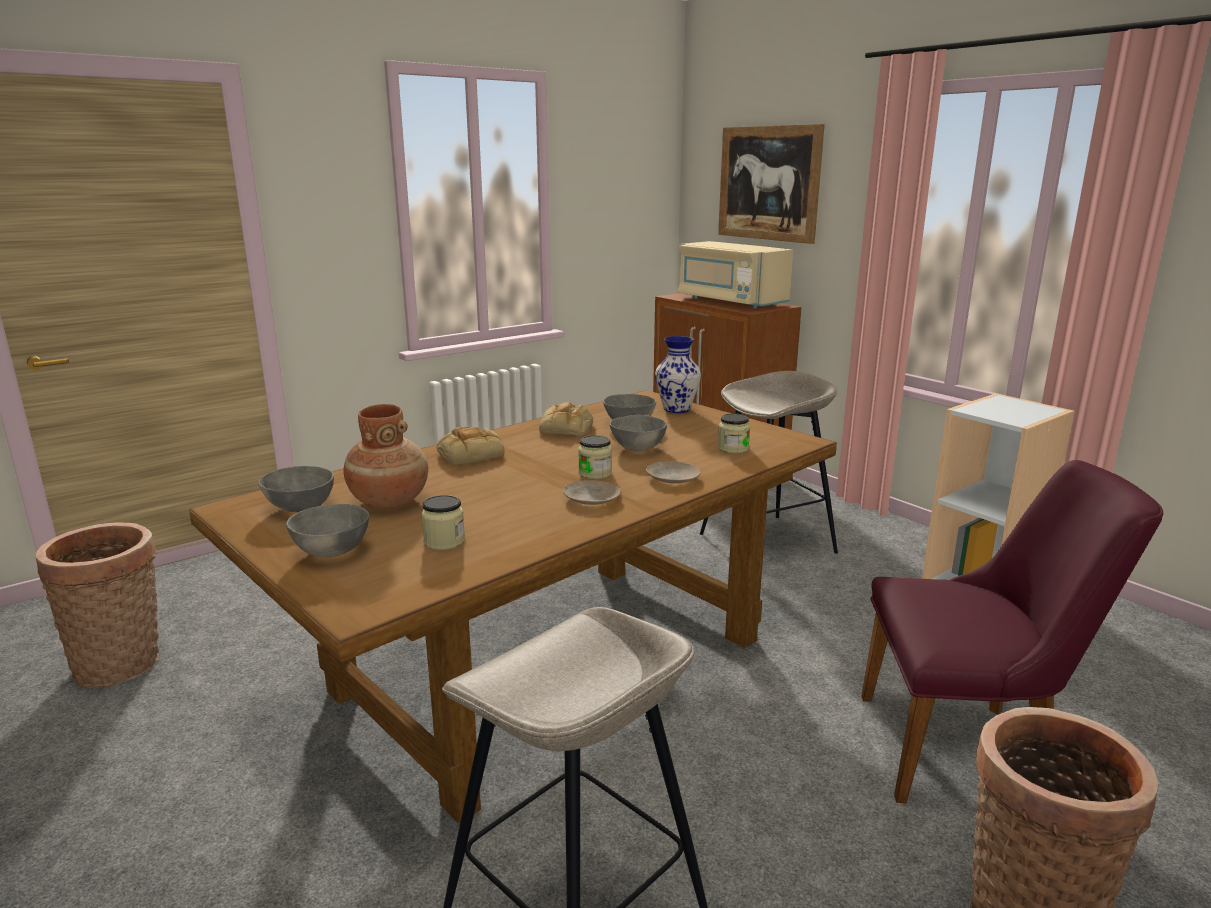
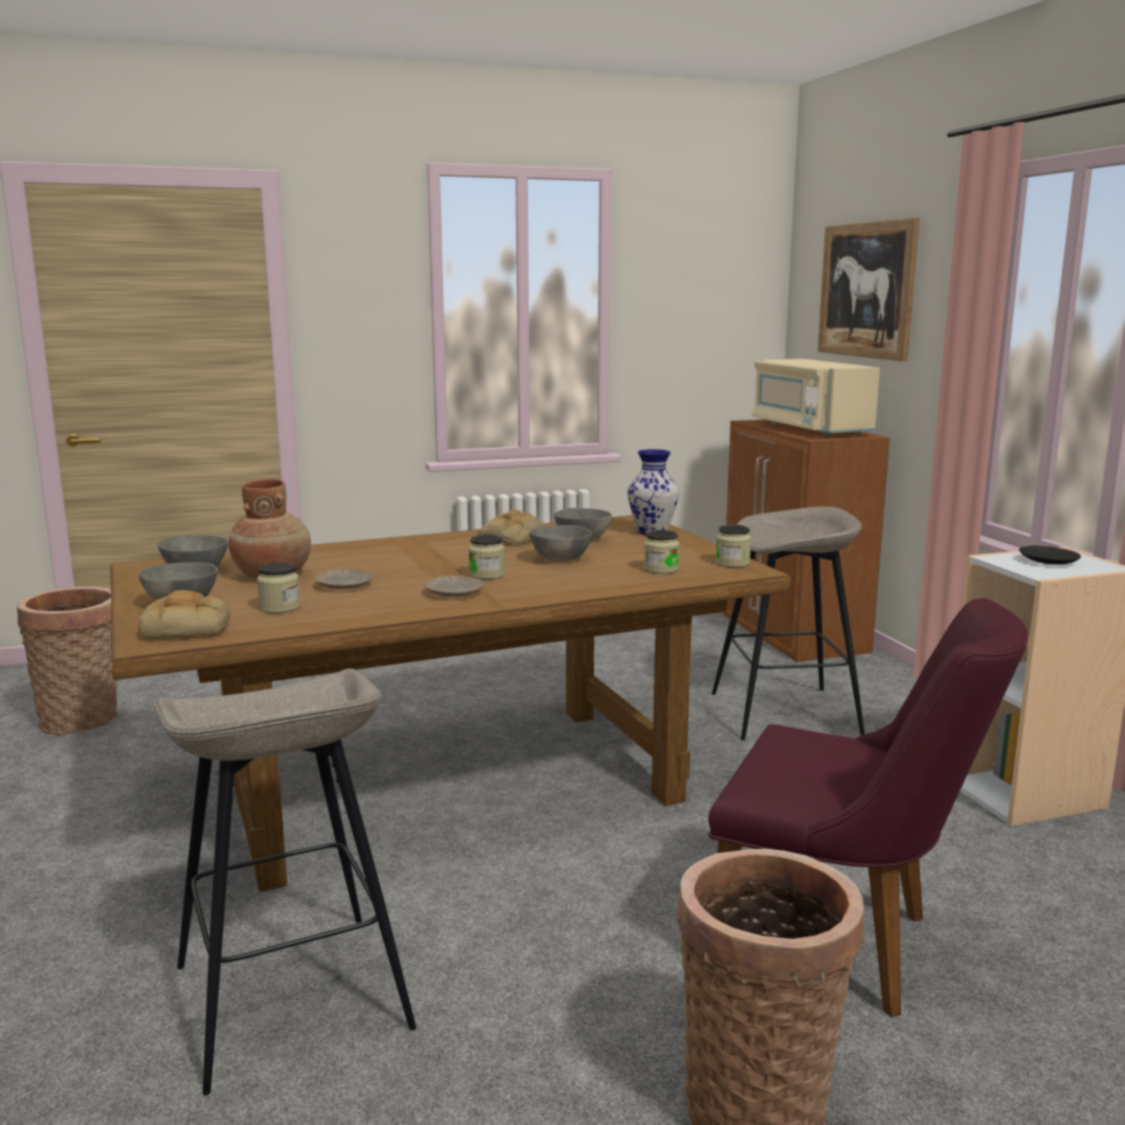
camera: 20 degrees right, 5 degrees down
bread [437,427,505,465] -> bread moved to [138,590,230,639]
beige plate [646,461,701,483] -> beige plate moved to [314,569,374,589]
none -> jar [716,525,751,567]
none -> black plate [1019,545,1081,565]

